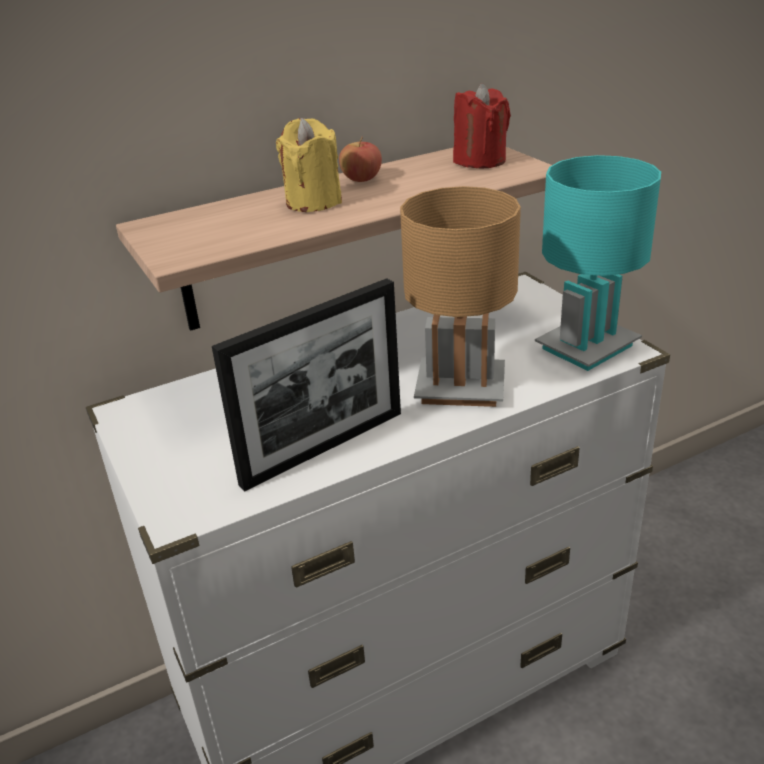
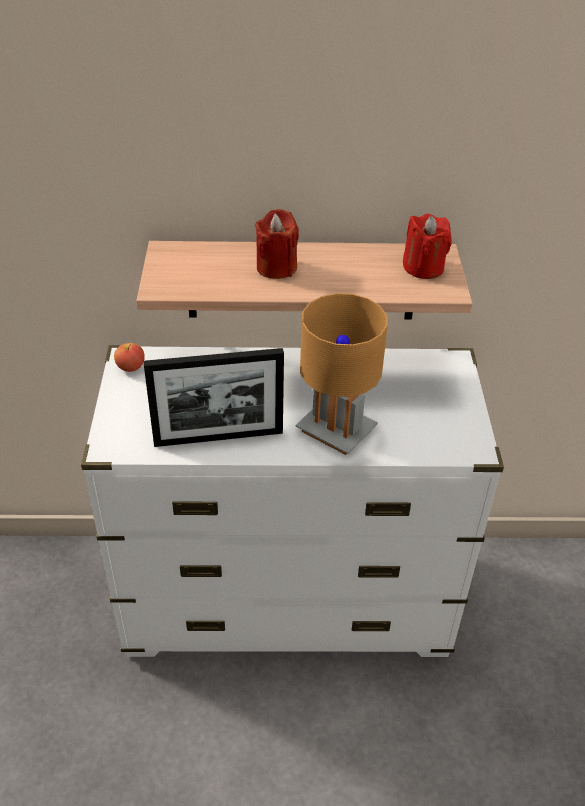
camera: 25 degrees right, 10 degrees up
yellow candle [276,118,342,212] -> red candle [255,209,299,279]
apple [339,137,382,182] -> apple moved to [114,343,145,372]
turquoise table lamp [535,155,661,371] -> none

